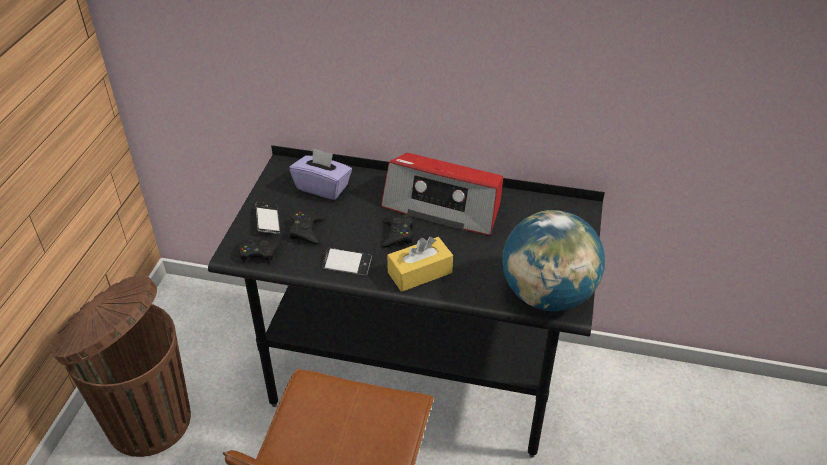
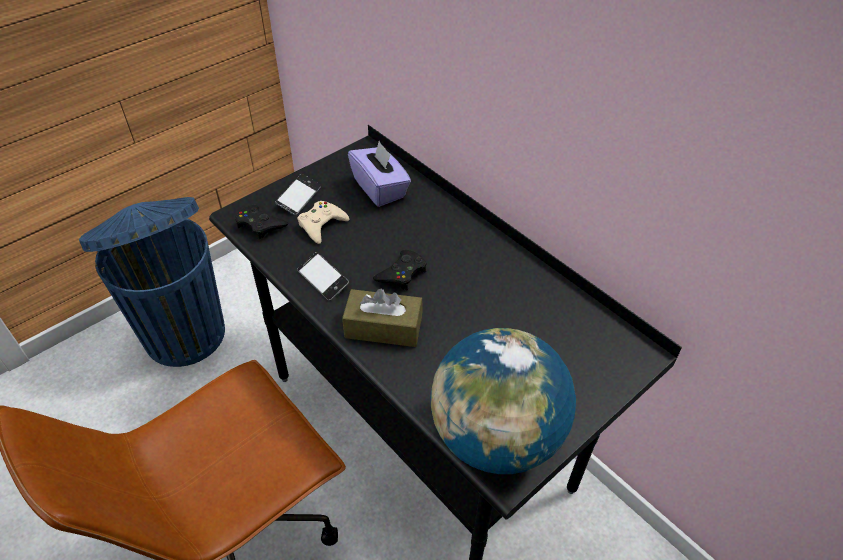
camera: 35 degrees right, 5 degrees up
brown trash can [51,274,191,457] -> blue trash can [79,197,225,367]
black game controller [289,211,324,244] -> beige game controller [297,201,349,244]
radio [381,153,503,236] -> none
yellow tissue box [387,237,453,292] -> brown tissue box [342,289,423,347]

